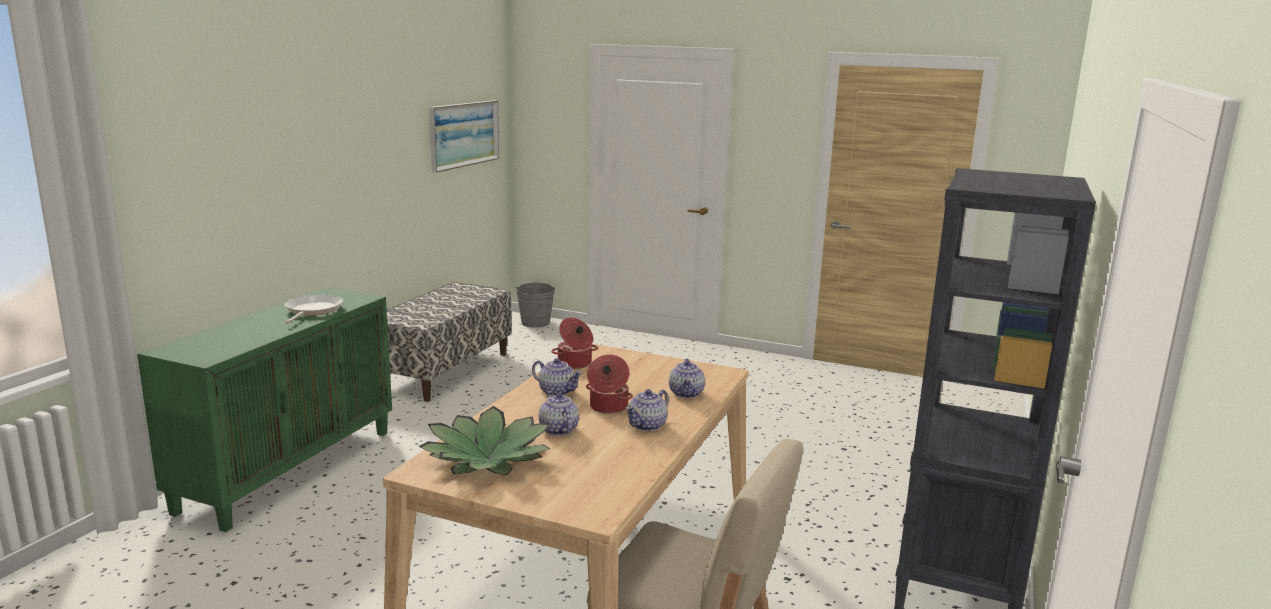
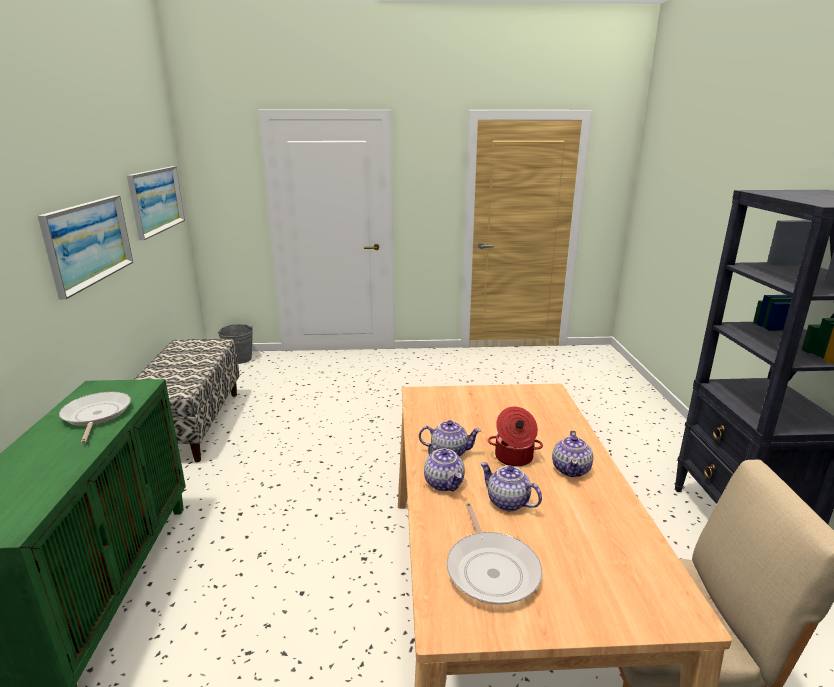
camera: 25 degrees left, 5 degrees up
potted plant [418,406,550,475] -> frying pan [447,503,542,605]
cooking pot [551,318,598,369] -> none
teapot [669,359,705,398] -> teapot moved to [424,443,465,492]
none -> picture [38,195,133,300]

